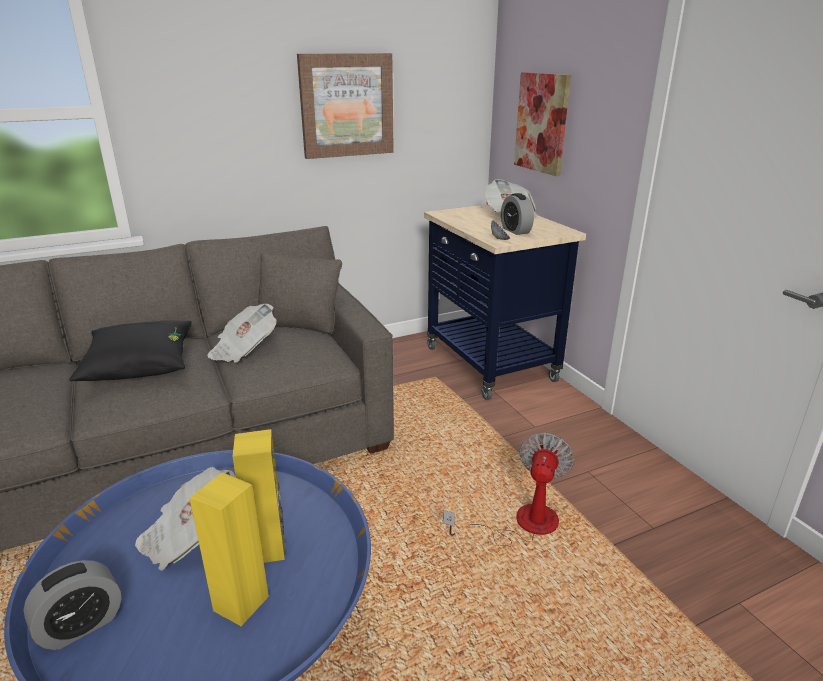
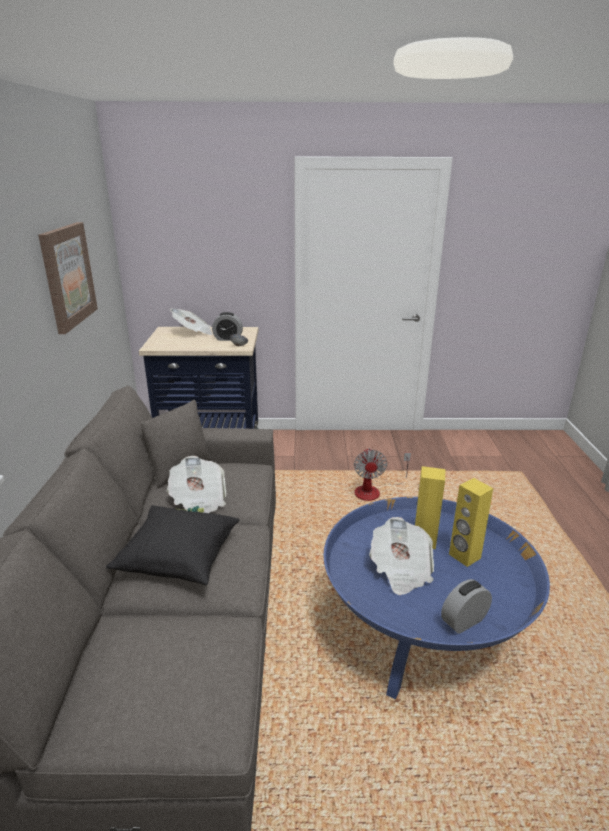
camera: 65 degrees left, 0 degrees up
alarm clock [23,560,122,650] -> alarm clock turned 105 degrees counterclockwise [441,579,492,634]
fan [443,433,575,546] -> fan turned 135 degrees counterclockwise [354,448,411,501]
picture [514,72,571,176] -> none

